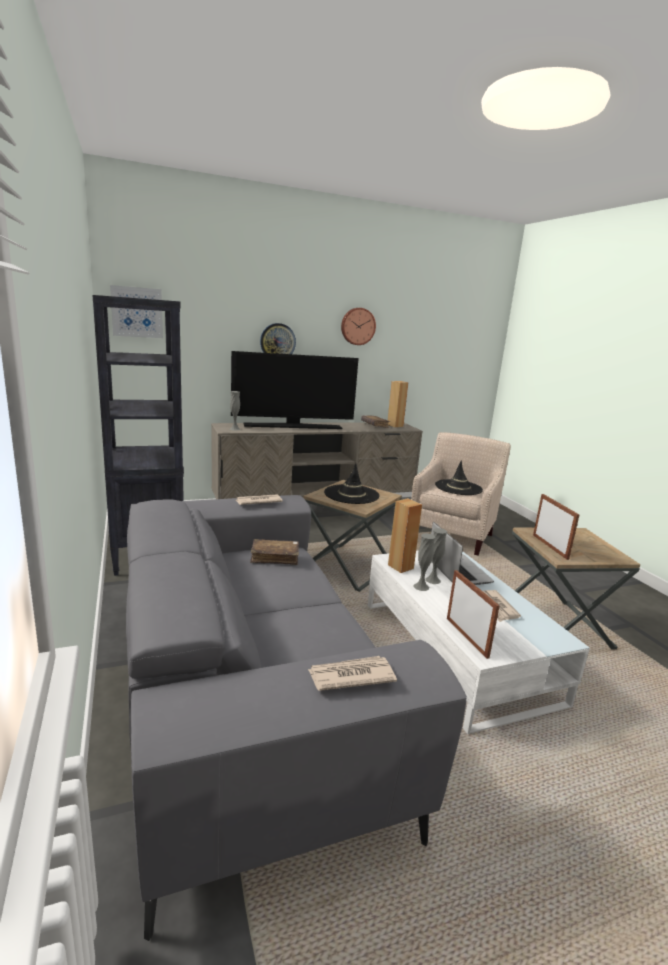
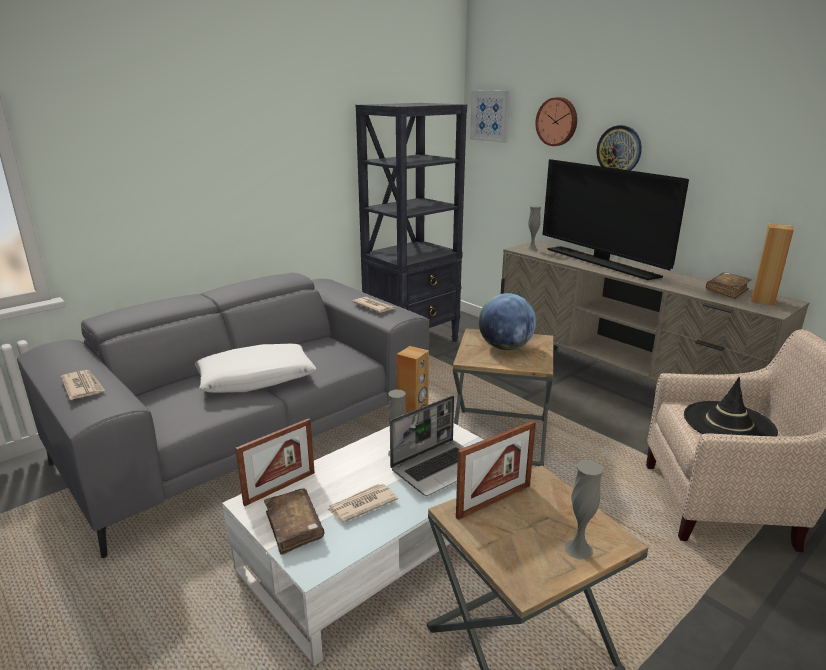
camera: 70 degrees right, 5 degrees up
brown book [250,539,299,565] -> brown book moved to [264,488,324,555]
black hat [324,463,379,504] -> globe [479,293,536,350]
wall clock [341,308,376,345] -> wall clock moved to [535,97,577,146]
grey vase [413,533,436,591] -> grey vase moved to [564,460,604,560]
none -> white pillow [195,344,316,393]

